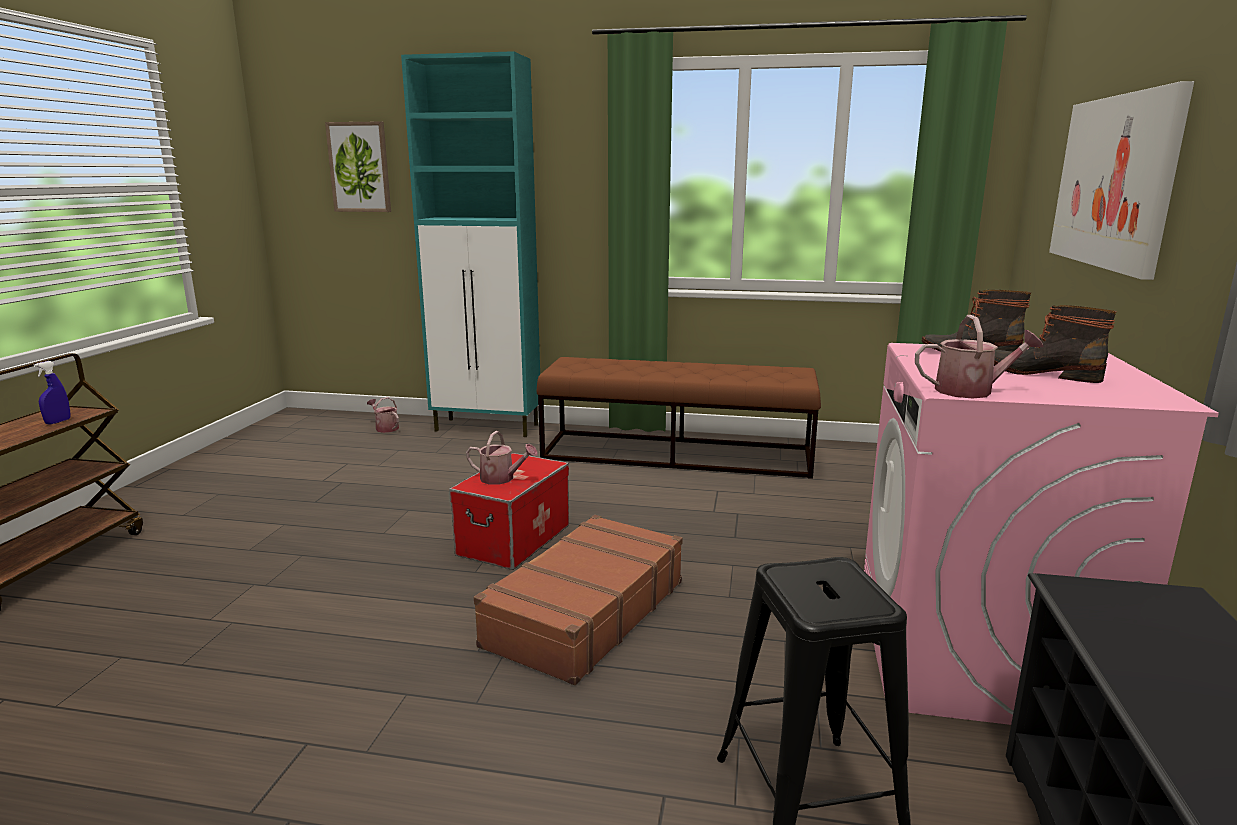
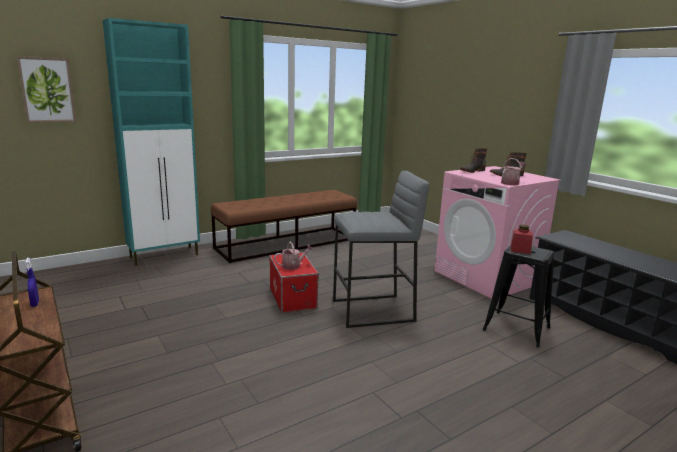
camera: 45 degrees left, 0 degrees up
watering can [367,397,399,433] -> none
brown suitcase [474,515,683,685] -> grey stool [333,171,429,328]
picture [1049,81,1194,280] -> none
none -> red jar [511,225,533,254]

